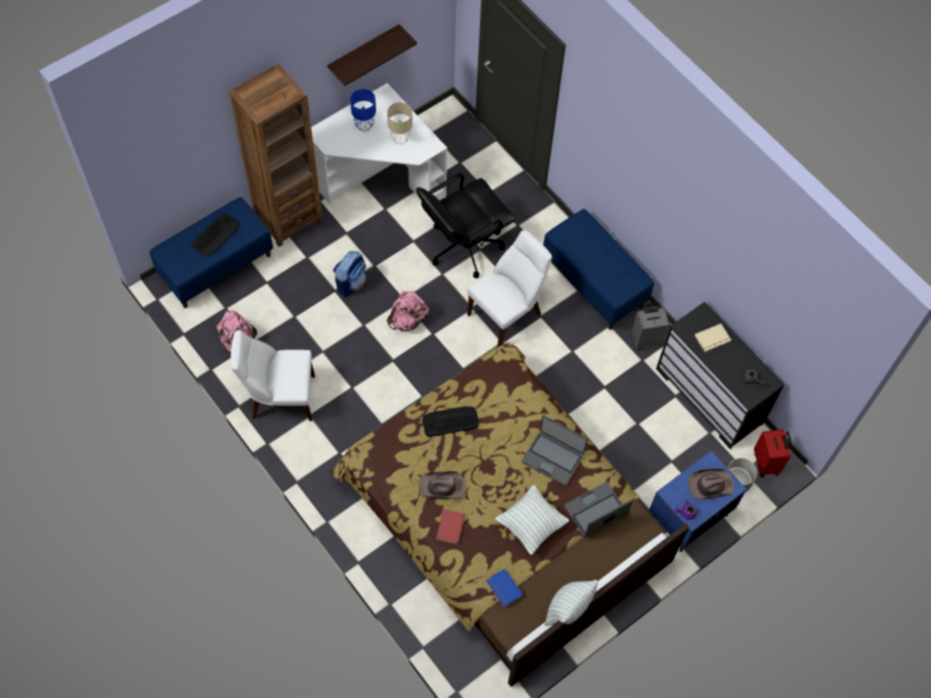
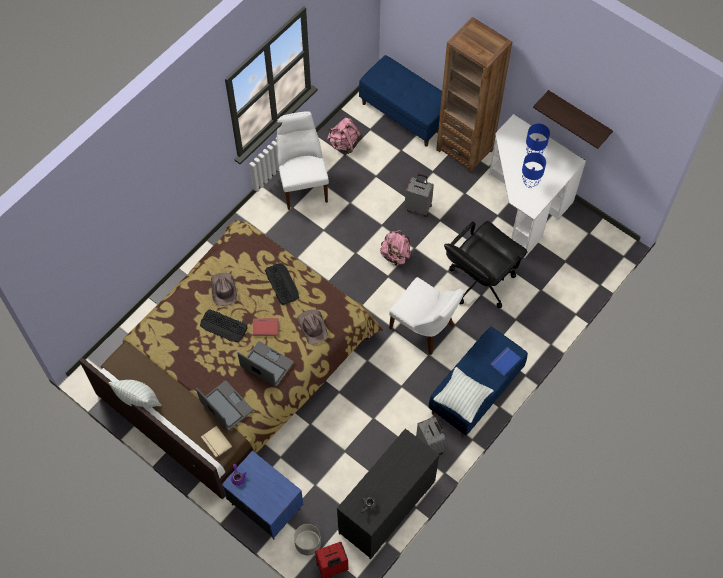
camera: 80 degrees right, 0 degrees up
keyboard [191,213,239,257] -> keyboard moved to [200,309,248,342]
backpack [333,251,366,297] -> grey suitcase [405,174,434,217]
beige table lamp [387,102,413,144] -> blue table lamp [522,152,546,188]
black office chair [416,173,515,278] -> black office chair turned 90 degrees counterclockwise [444,221,527,308]
red book [436,509,465,544] -> red book moved to [253,318,279,336]
blue book [486,568,523,607] -> blue book moved to [490,347,521,376]
pillow [495,485,570,555] -> pillow moved to [433,367,494,423]
laptop [522,415,588,486] -> laptop turned 105 degrees clockwise [237,341,294,387]
brown hat [688,469,734,500] -> brown hat moved to [297,310,328,344]
beige book [695,324,731,352] -> beige book moved to [201,426,232,458]

